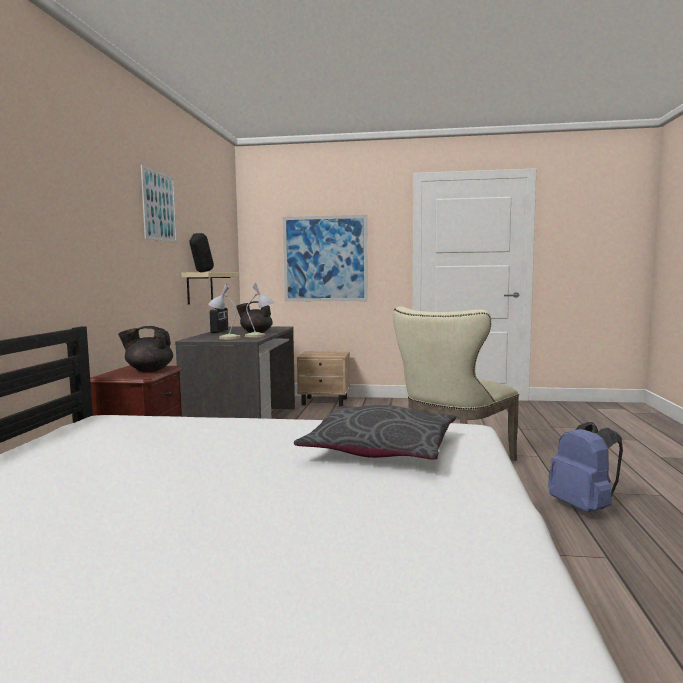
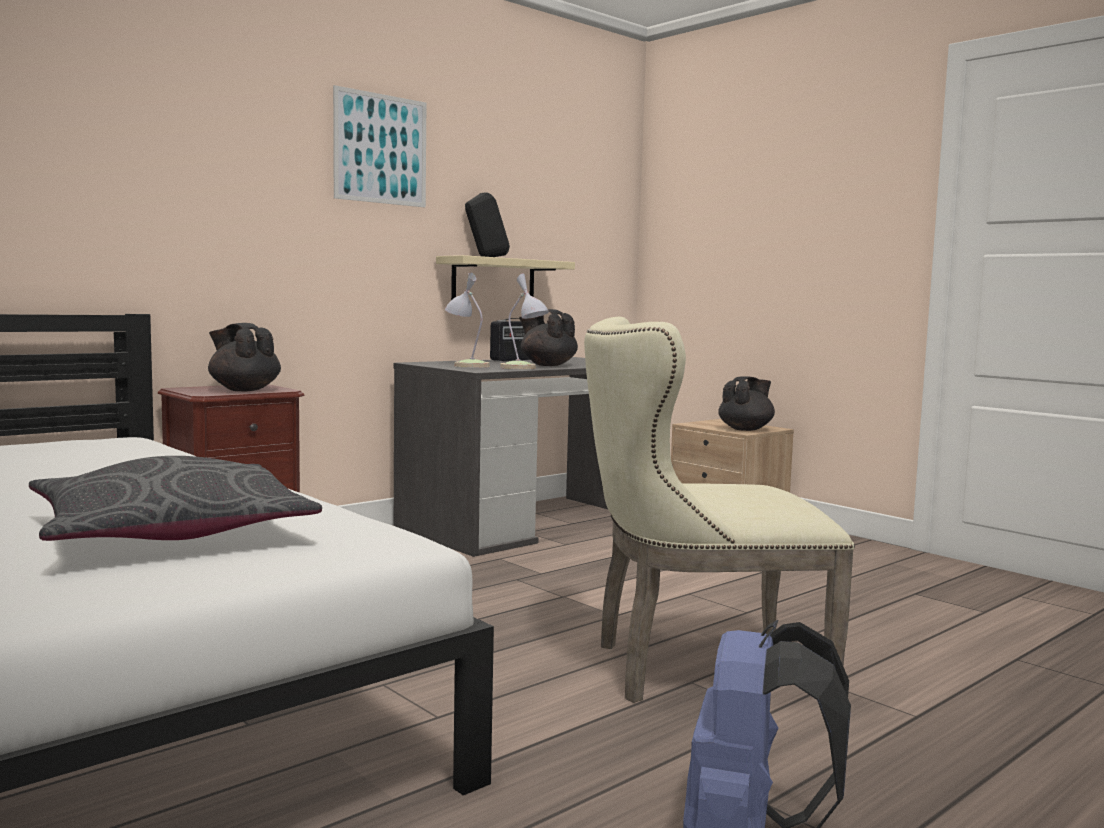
camera: 40 degrees right, 0 degrees up
picture [283,215,368,301] -> none
none -> black teapot [718,376,775,431]

